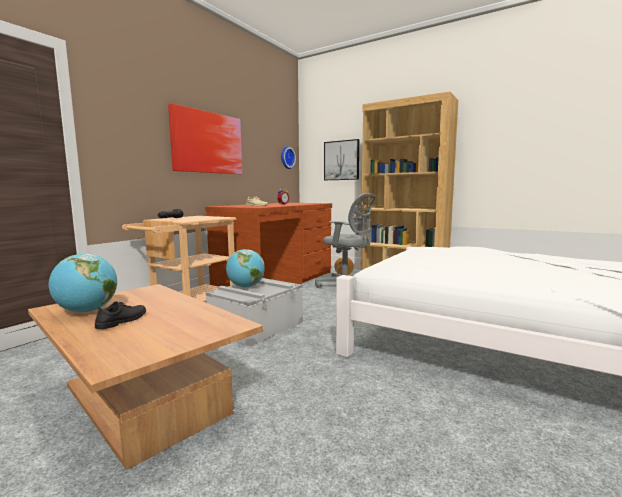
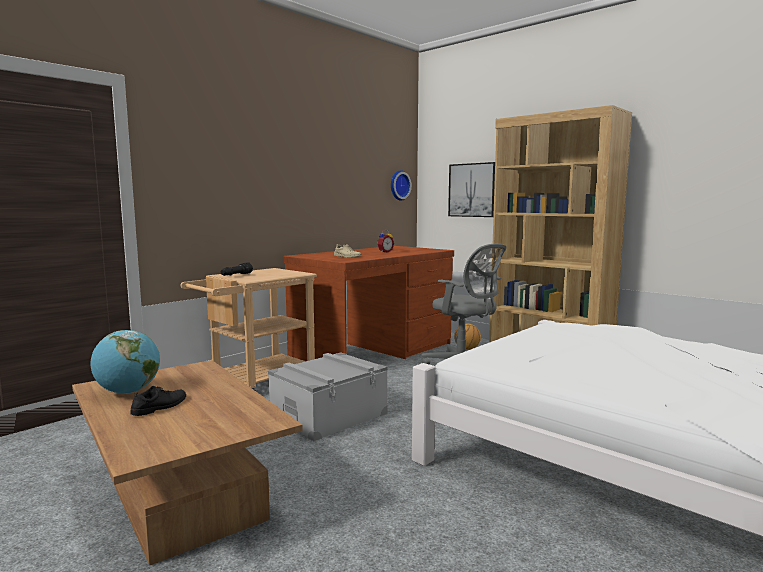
camera: 10 degrees right, 0 degrees up
picture [168,103,242,174] -> none
globe [226,249,265,288] -> none

